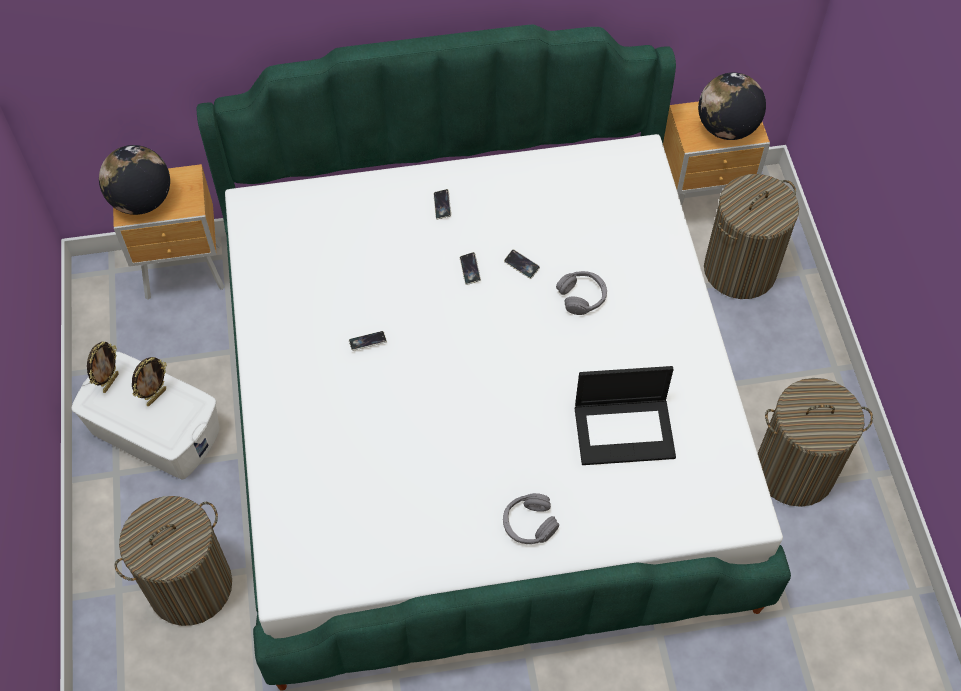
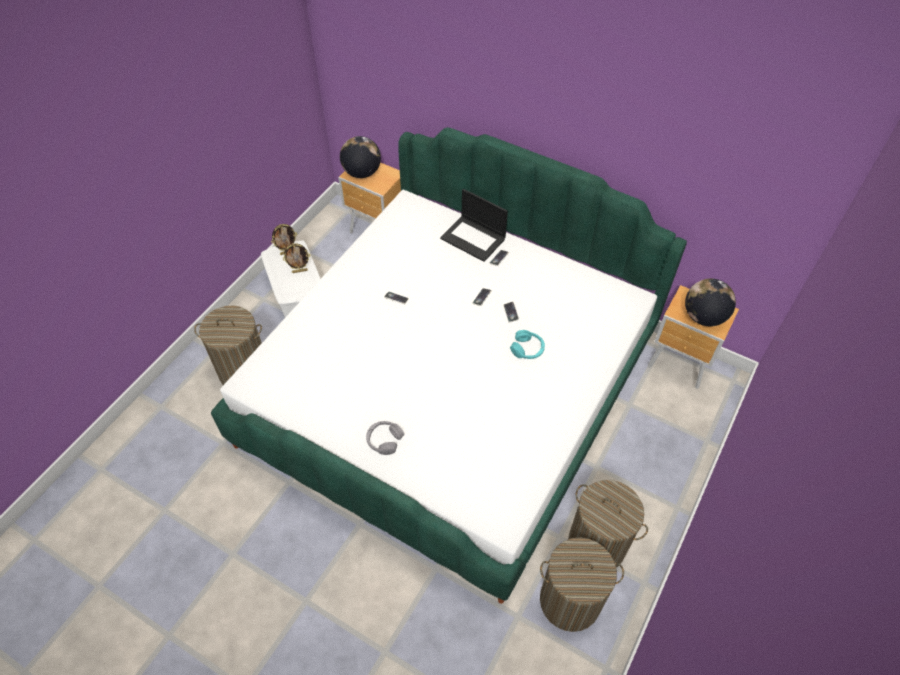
camera: 40 degrees right, 5 degrees down
grey headphones [556,271,607,315] -> turquoise headphones [510,330,545,359]
laptop [575,366,676,465] -> laptop moved to [440,189,508,262]
laundry basket [704,174,799,299] -> laundry basket moved to [540,537,624,632]

